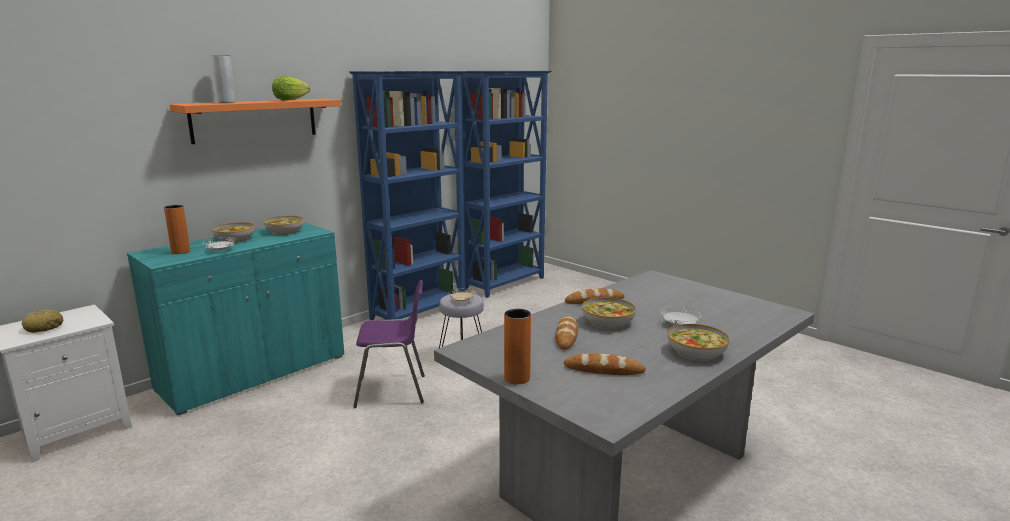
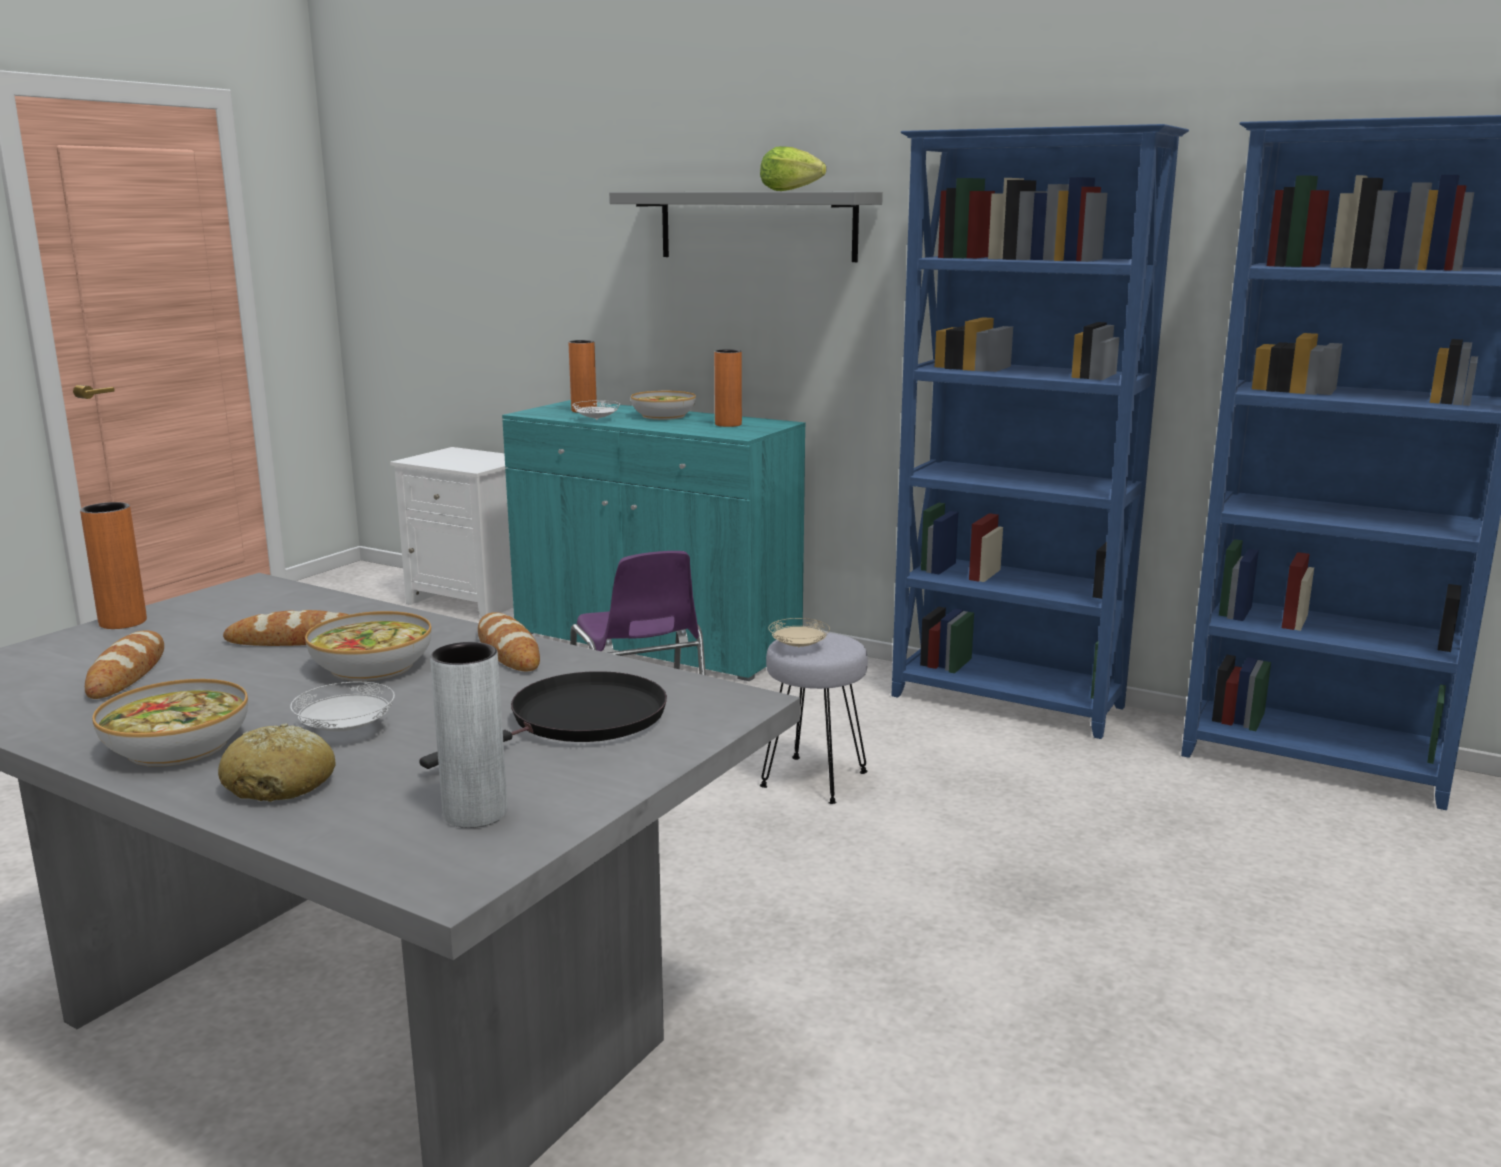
camera: 75 degrees right, 0 degrees up
bread [22,310,63,333] -> bread moved to [218,723,336,802]
orange shelf [169,99,341,144] -> grey shelf [609,192,883,262]
grey vase [212,55,236,103] -> grey vase moved to [430,642,507,828]
bowl [264,216,304,235] -> orange vase [714,349,742,427]
none -> black frying pan [419,671,667,769]

